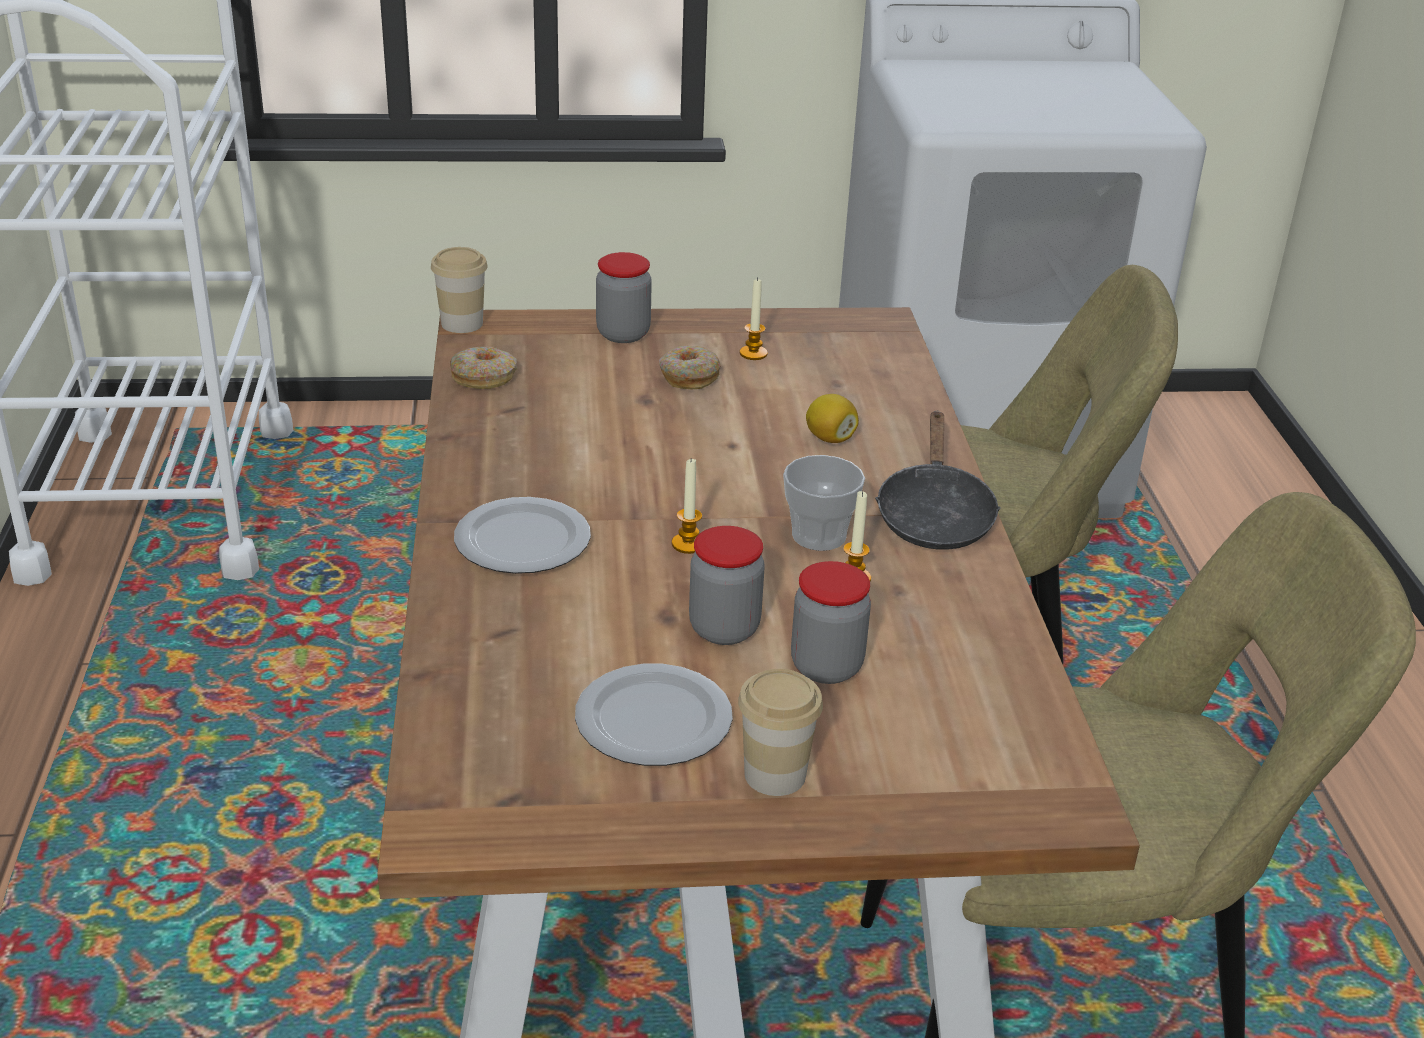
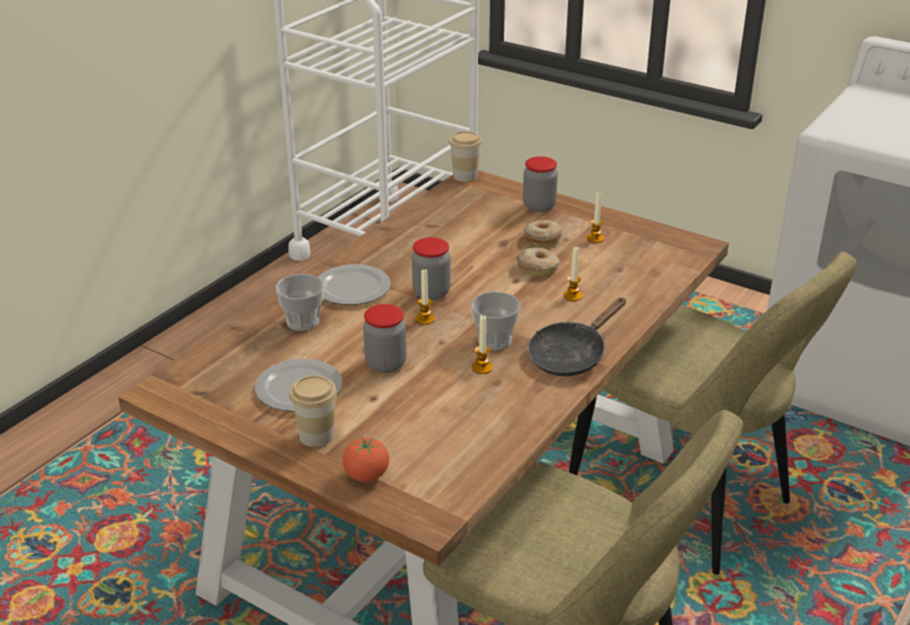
camera: 40 degrees right, 0 degrees up
donut [450,347,517,389] -> donut moved to [516,248,559,276]
jar [791,561,871,684] -> jar moved to [412,237,451,300]
lemon [806,394,859,443] -> candle [563,247,583,301]
none -> cup [275,274,324,331]
none -> tomato [343,437,389,482]

